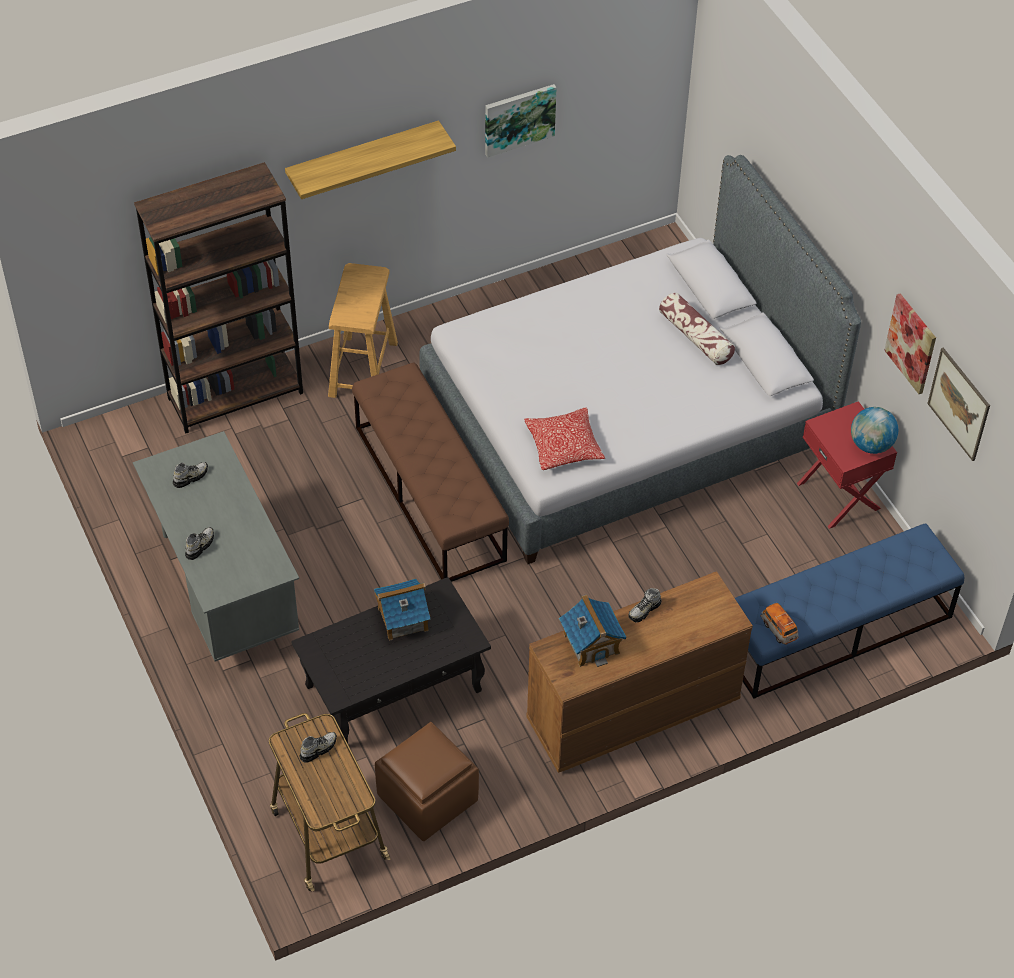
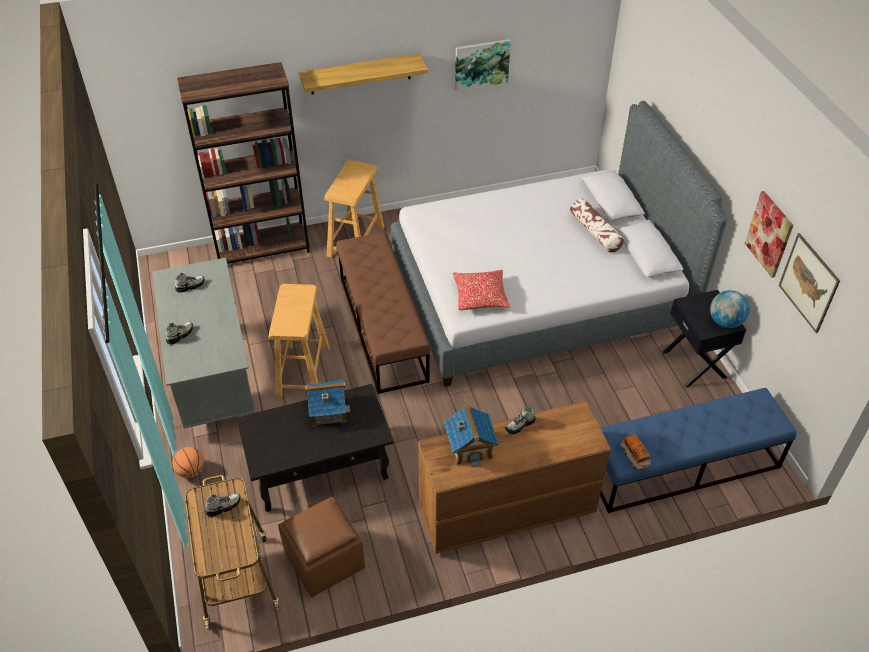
camera: 10 degrees right, 5 degrees down
red nightstand [797,401,897,529] -> black nightstand [663,290,746,388]
none -> basketball [173,447,204,478]
none -> beige stool [269,284,330,397]

